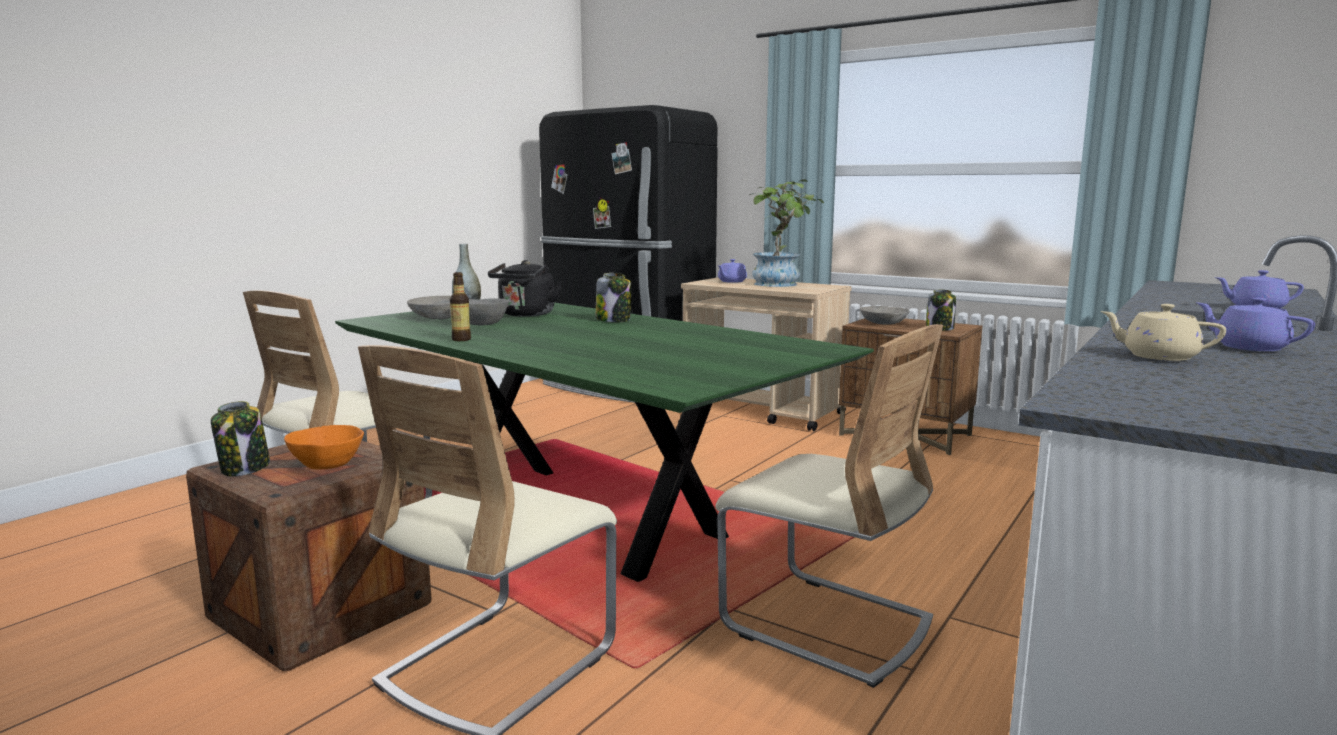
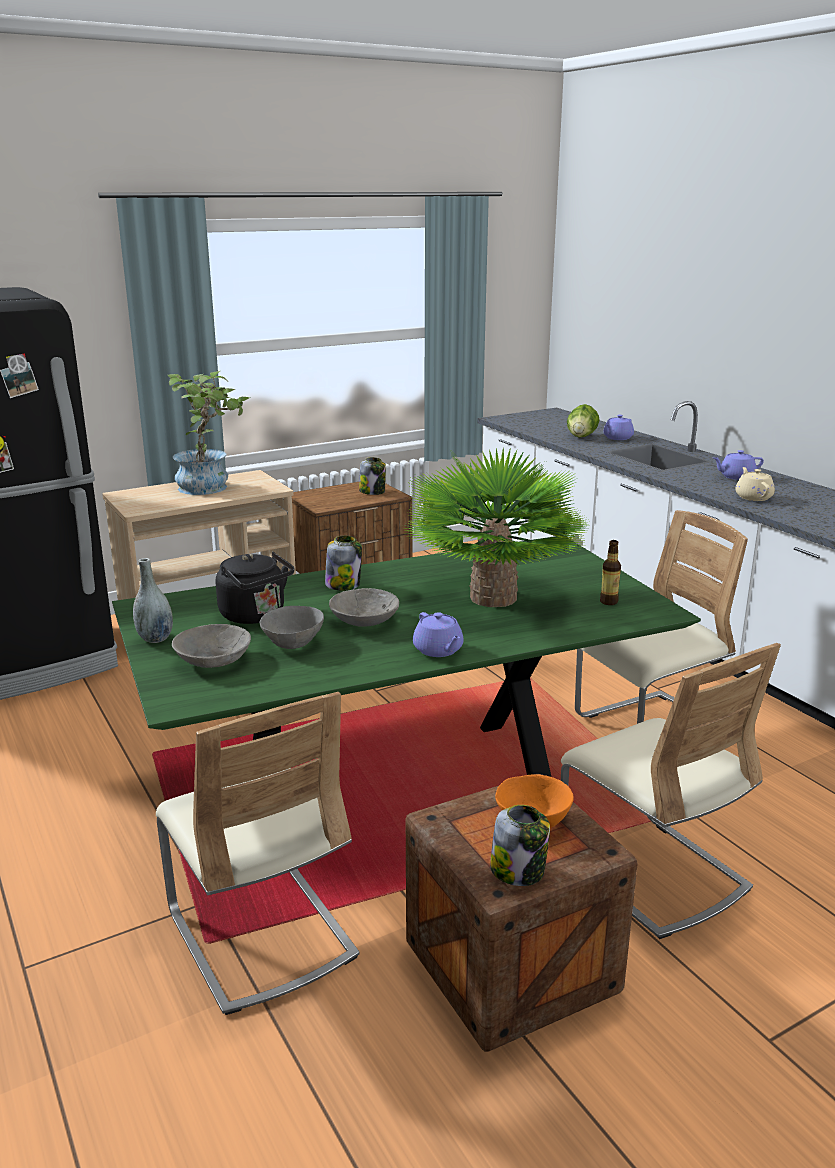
camera: 65 degrees left, 10 degrees up
bottle [450,272,471,341] -> bottle moved to [600,540,621,605]
purple teapot [718,259,747,283] -> purple teapot moved to [413,612,464,657]
grey bowl [860,306,909,325] -> grey bowl moved to [329,588,399,627]
beige teapot [1100,304,1226,361] -> beige teapot turned 120 degrees clockwise [735,467,775,501]
none -> potted plant [403,447,590,607]
none -> lettuce [567,404,600,438]

